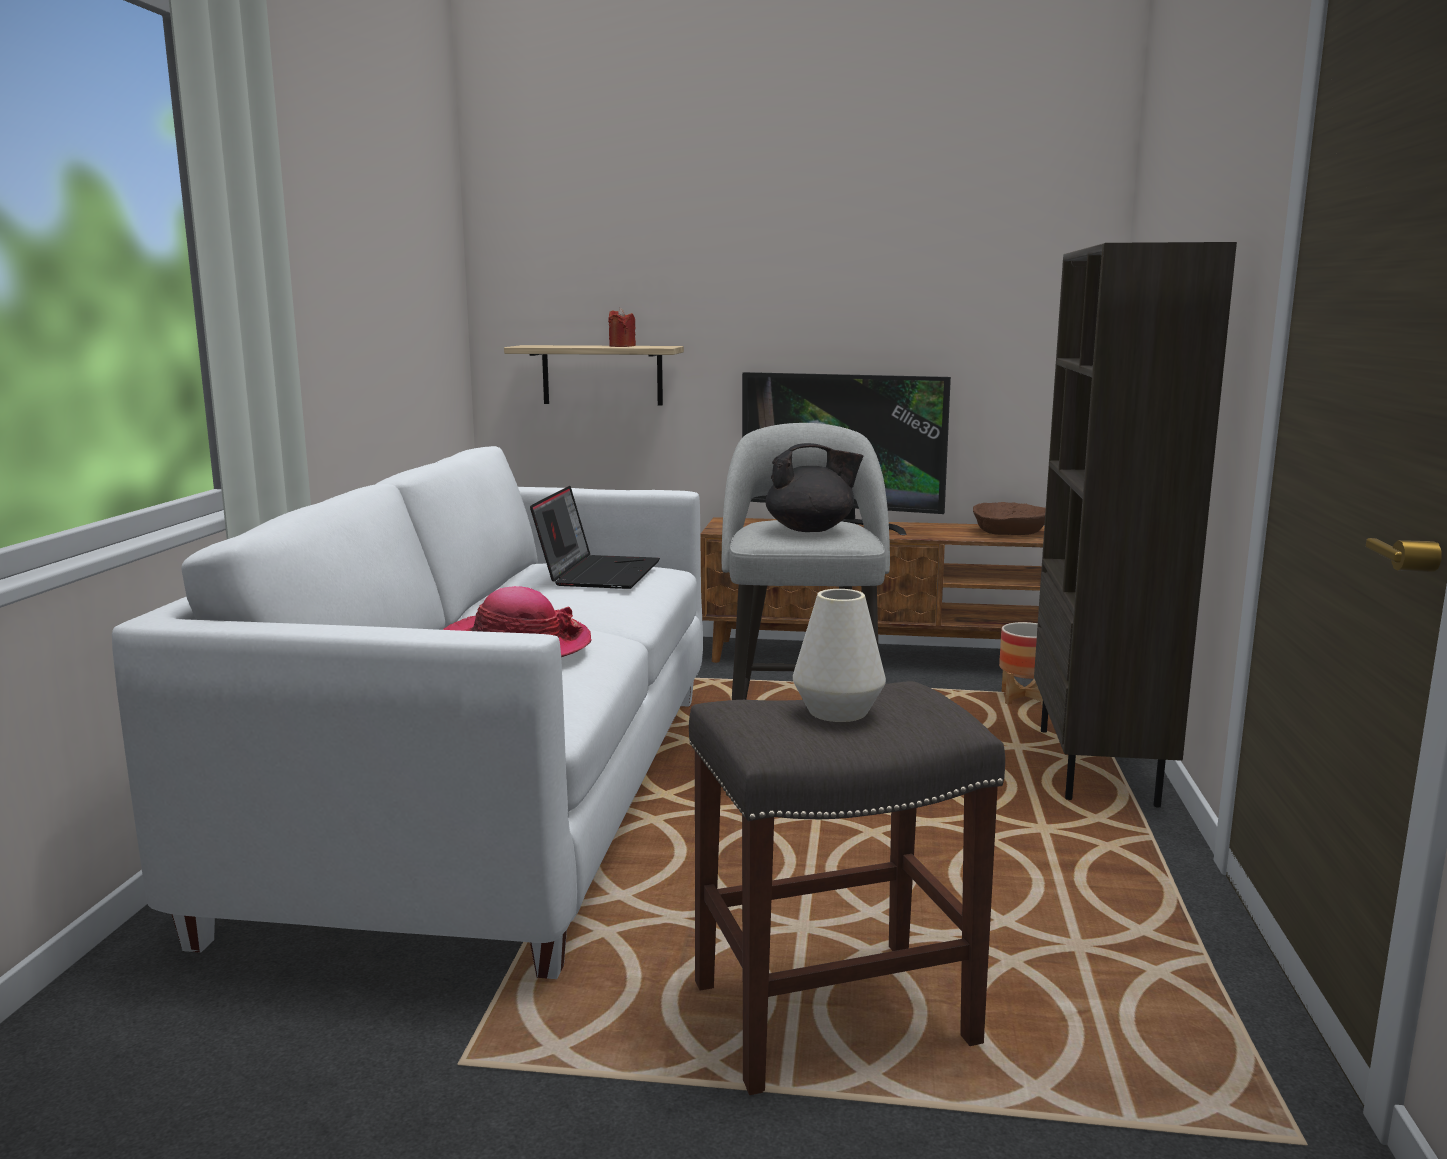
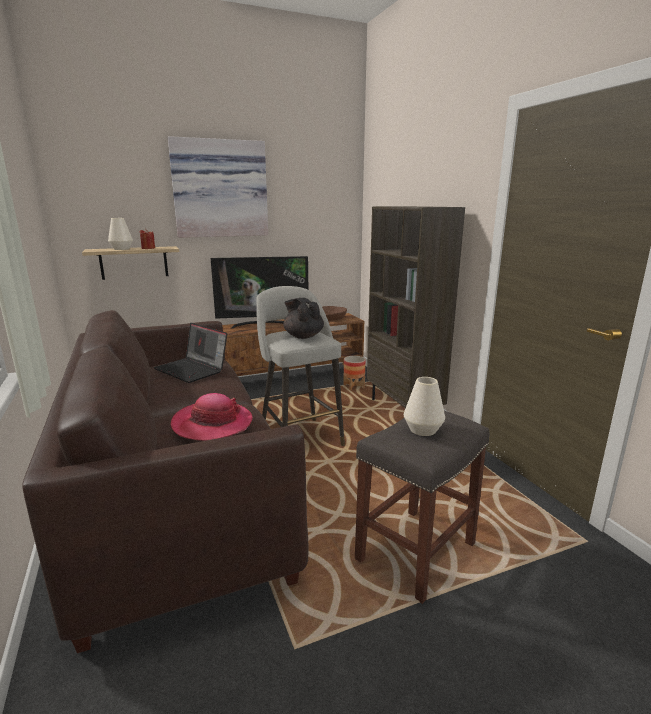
camera: 30 degrees left, 5 degrees up
white sofa [112,446,703,979] -> brown sofa [22,310,308,653]
laptop [530,486,660,589] -> laptop turned 150 degrees clockwise [154,323,227,383]
black teapot [766,443,863,532] -> black teapot turned 90 degrees counterclockwise [283,298,324,339]
none -> white vase [108,218,133,250]
none -> picture [168,136,268,238]

